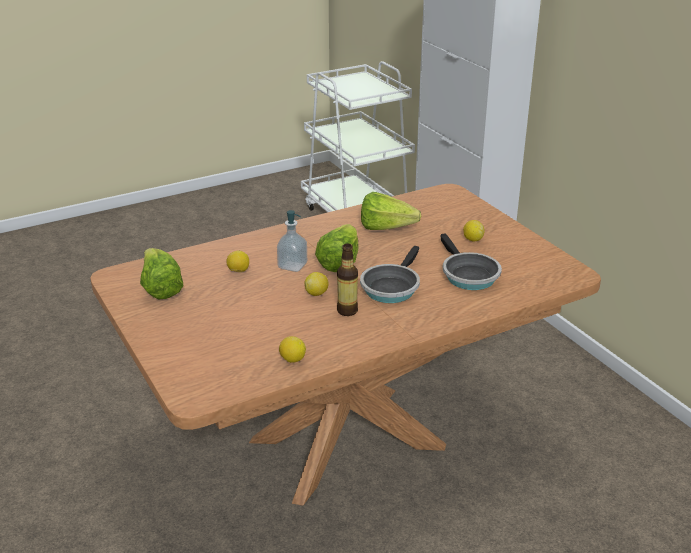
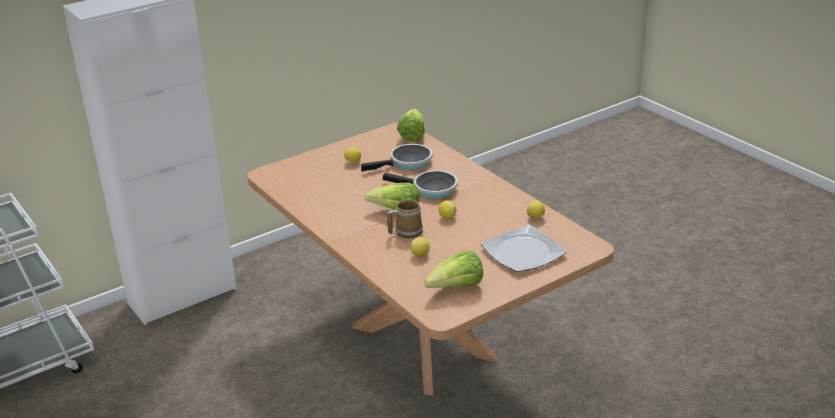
camera: 95 degrees left, 0 degrees up
soap dispenser [277,210,307,272] -> mug [387,199,423,238]
bottle [337,243,358,316] -> none
lettuce [361,192,421,230] -> lettuce moved to [397,109,425,142]
none -> plate [481,225,567,272]

